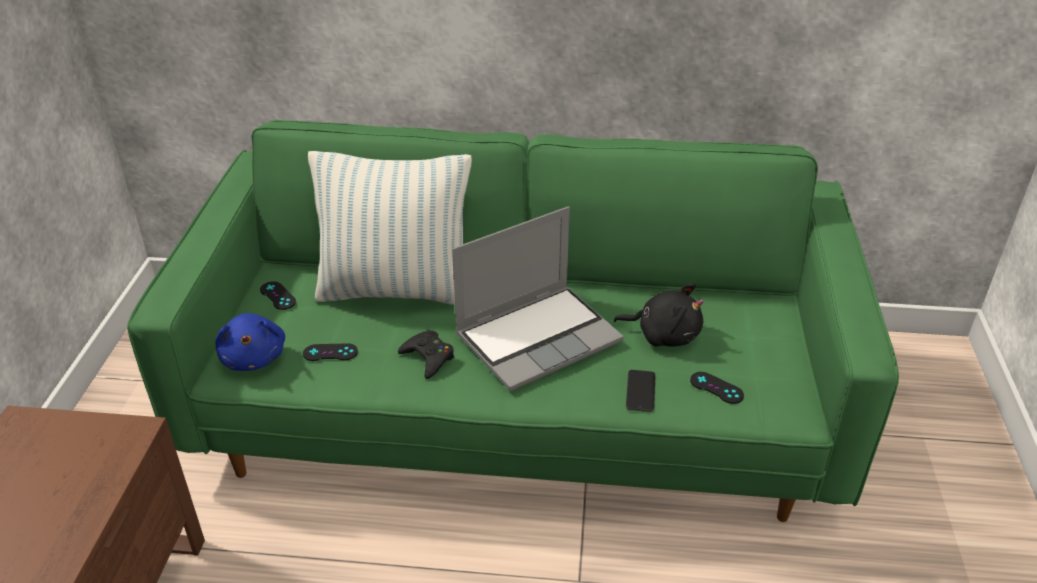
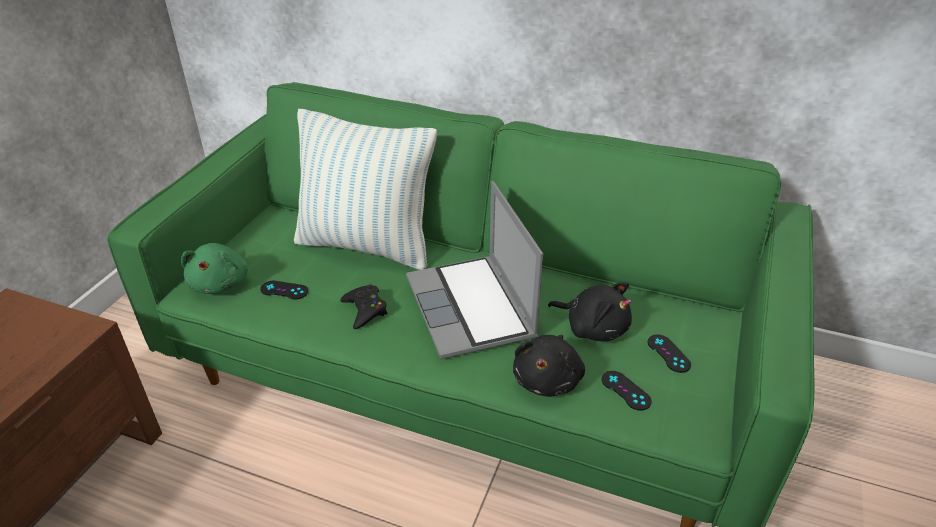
camera: 15 degrees right, 0 degrees up
blue plush toy [215,313,285,371] -> green plush toy [181,243,248,294]
black game controller [260,281,296,310] -> black game controller moved to [647,335,691,373]
laptop [452,206,624,392] -> laptop turned 90 degrees clockwise [406,181,543,359]
phone [626,370,656,412] -> black plush toy [513,335,585,397]

